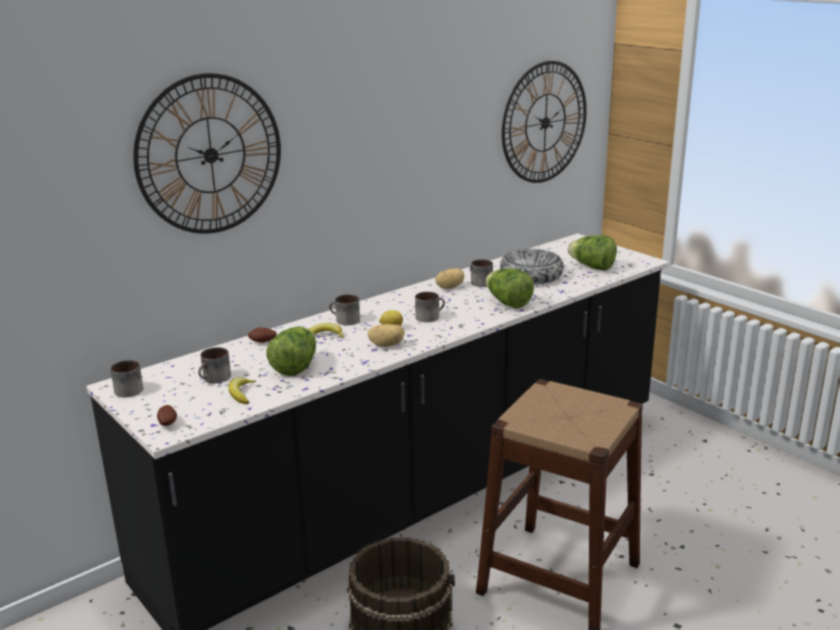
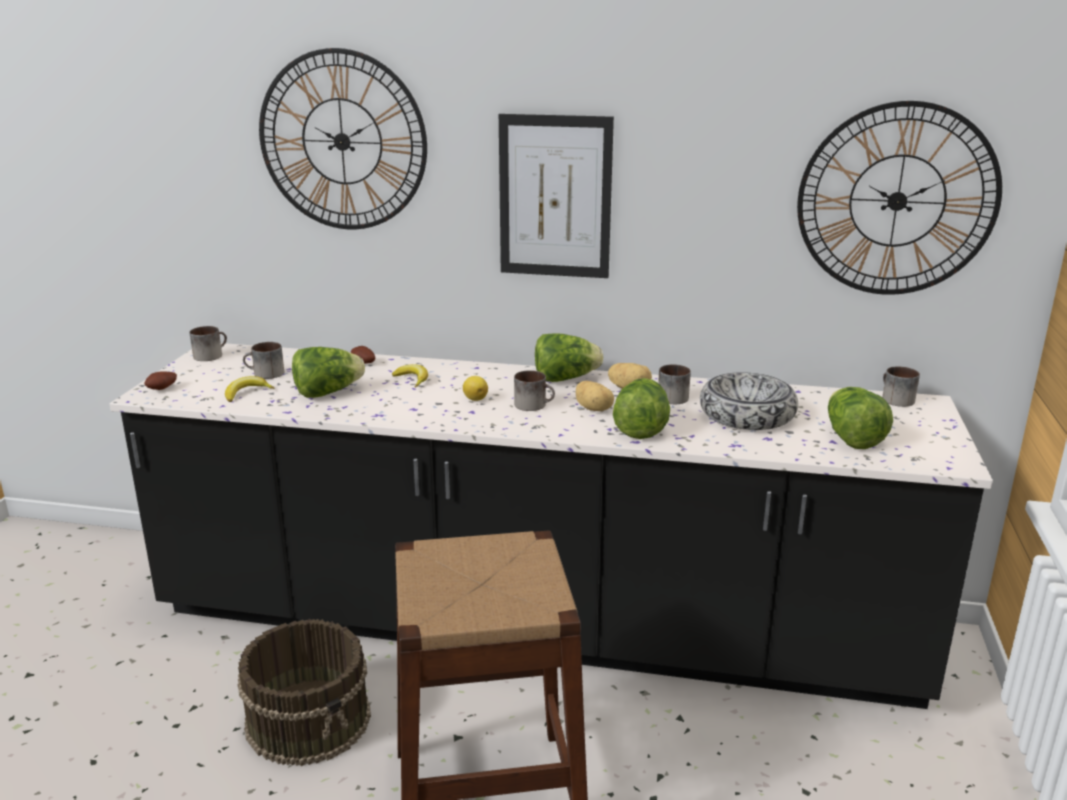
camera: 50 degrees right, 0 degrees up
mug [329,294,360,325] -> mug moved to [882,366,920,407]
potato [368,324,405,347] -> potato moved to [576,381,614,411]
none -> picture [499,114,614,278]
none -> lettuce [535,333,603,382]

